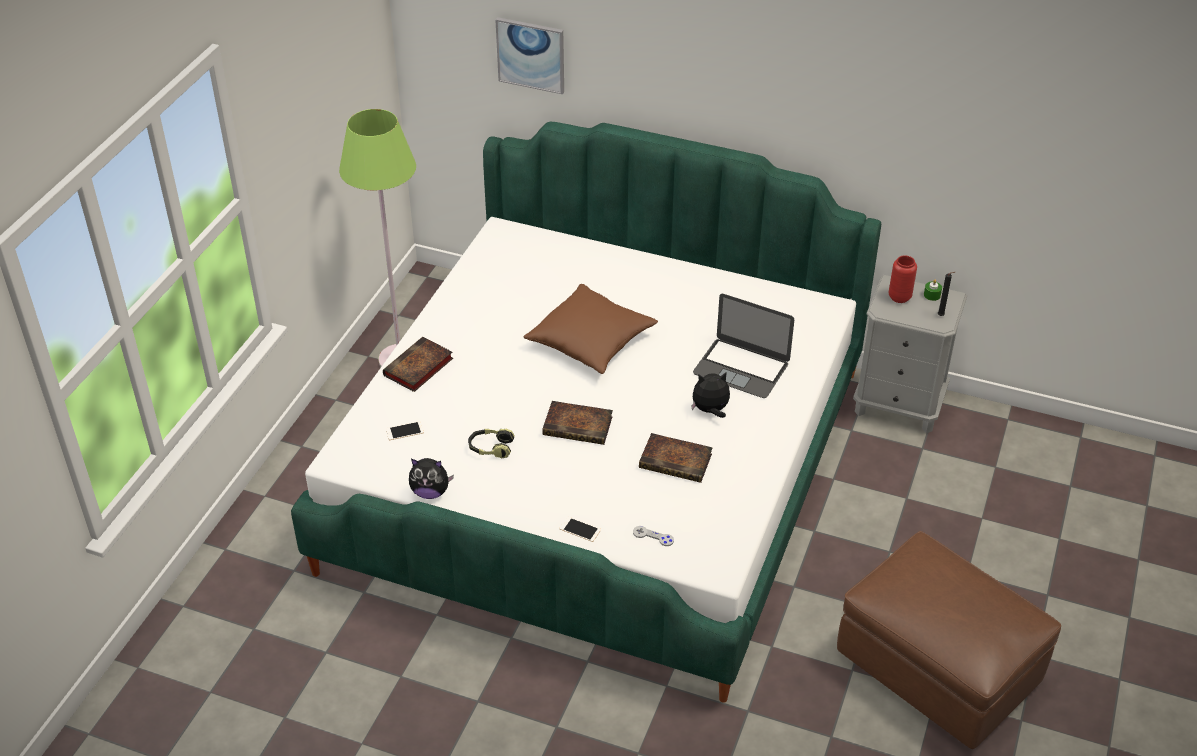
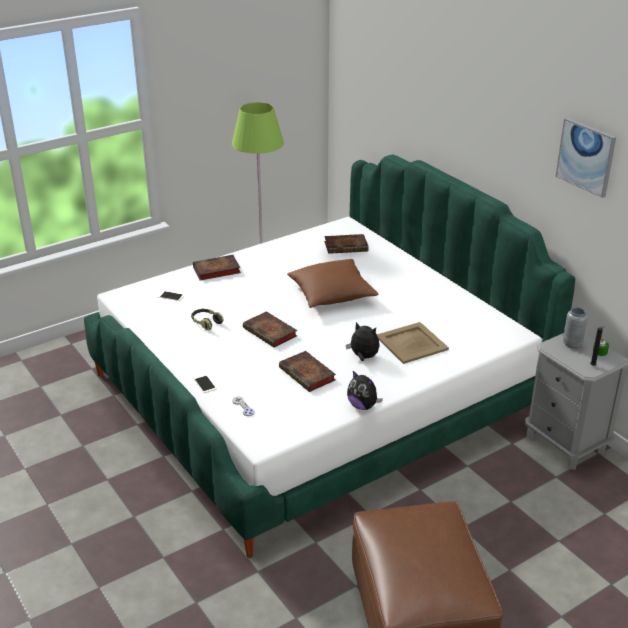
camera: 35 degrees right, 10 degrees down
plush toy [409,458,454,499] -> plush toy moved to [347,371,383,410]
picture [495,17,564,94] -> picture moved to [556,118,616,198]
laptop [693,294,794,398] -> beige tray [377,322,449,364]
red vase [889,255,917,303] -> grey vase [563,307,588,348]
none -> book [324,234,369,254]

